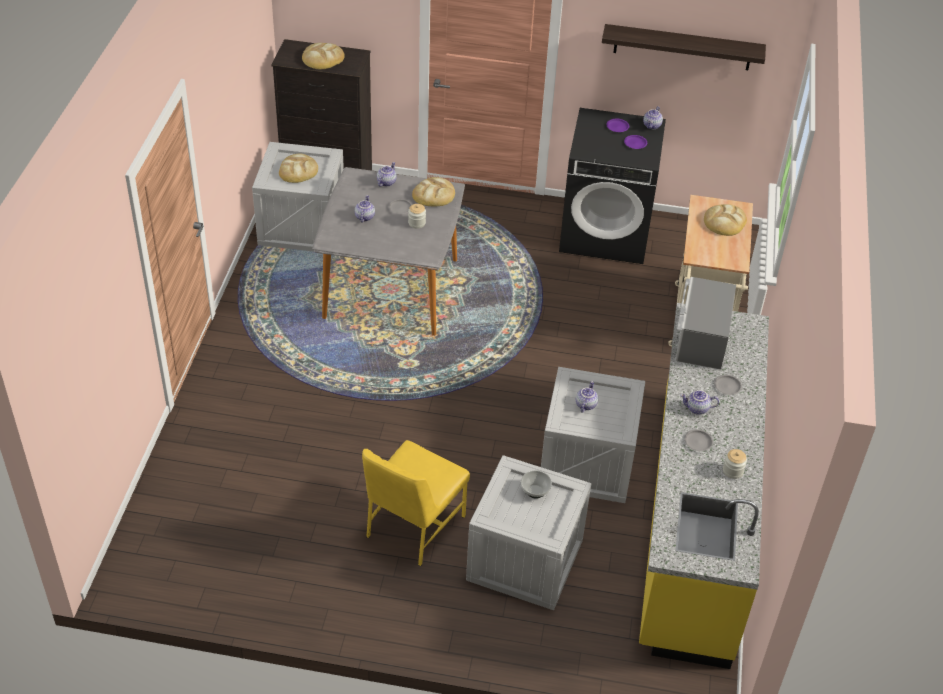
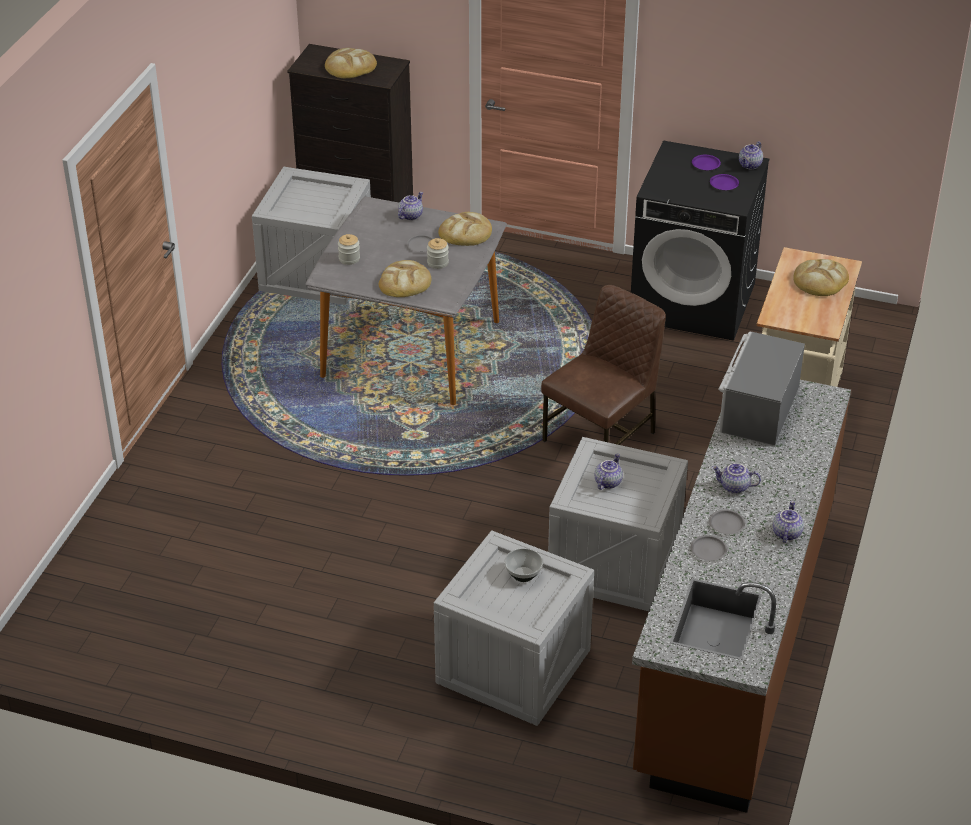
camera: 10 degrees right, 5 degrees down
bread [279,154,318,183] -> bread moved to [379,260,431,297]
teapot [355,195,375,223] -> teapot moved to [773,501,804,543]
yellow chair [362,440,470,566] -> none
shelf [602,24,766,70] -> none
yellow counter [639,303,769,669] -> brown counter [632,380,851,813]
grey plate [714,375,742,395] -> grey plate moved to [691,535,727,561]
jar [723,449,747,479] -> jar moved to [338,234,360,265]
none -> brown chair [541,285,666,445]

